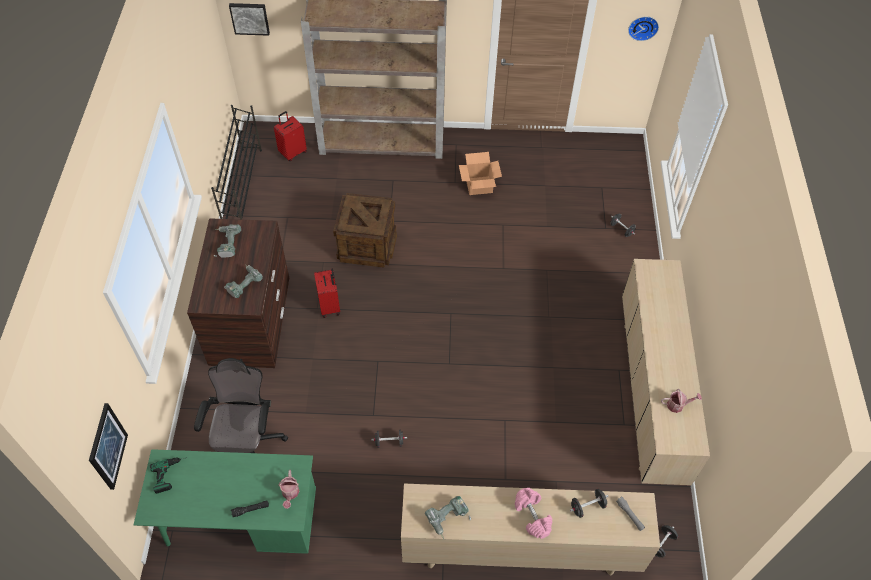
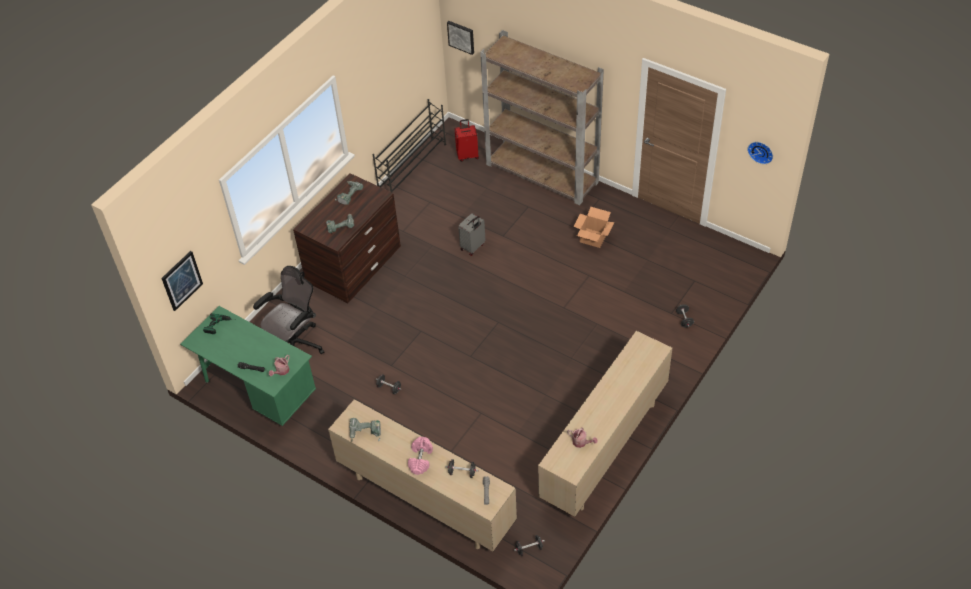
camera: 35 degrees right, 5 degrees down
red suitcase [314,268,340,318] -> none
crate [333,193,397,268] -> grey suitcase [458,213,485,256]

